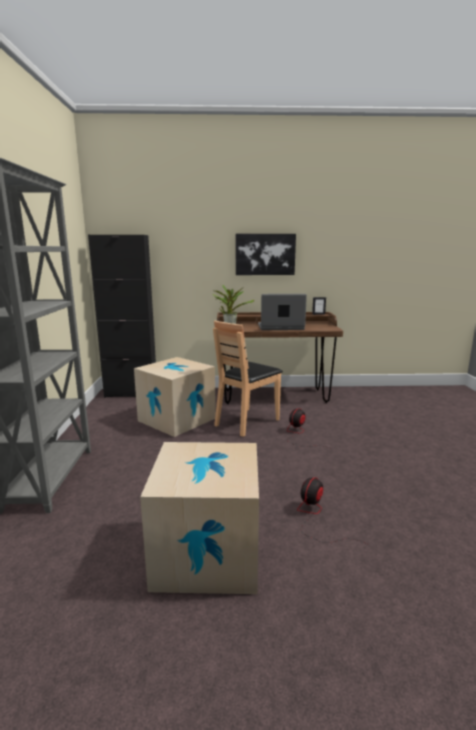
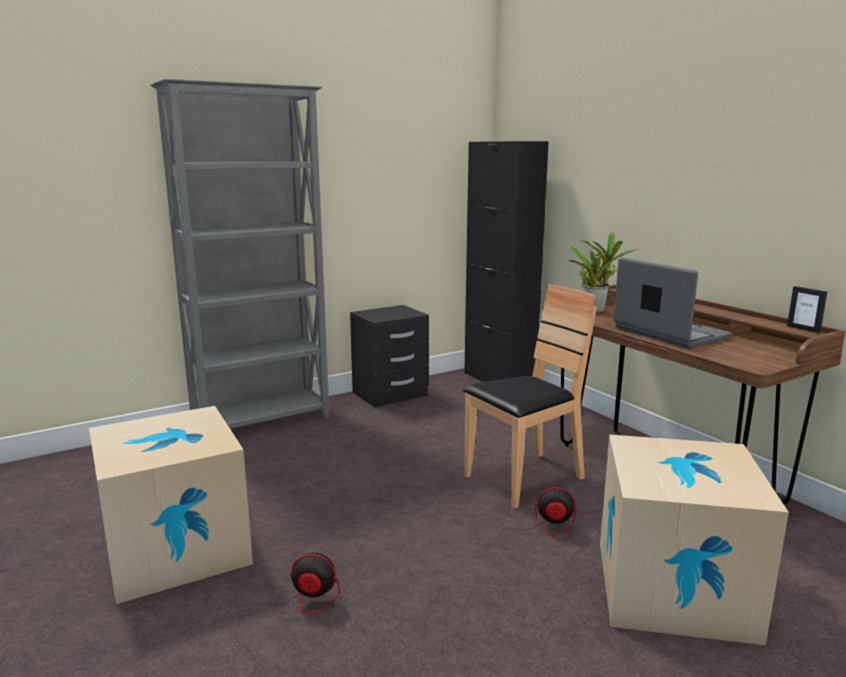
camera: 60 degrees right, 0 degrees up
cardboard box [134,357,216,437] -> cardboard box moved to [600,435,789,645]
brown chair [213,321,283,437] -> brown chair turned 135 degrees clockwise [463,284,597,509]
picture [236,234,296,275] -> none
none -> black nightstand [350,305,429,407]

